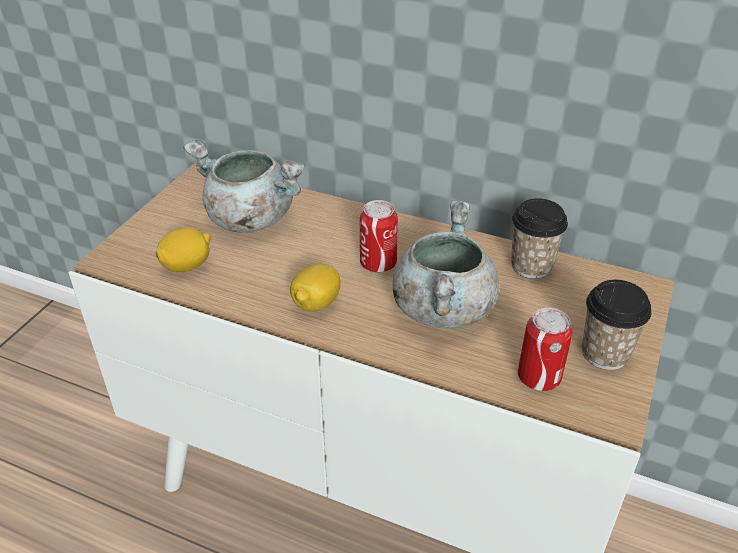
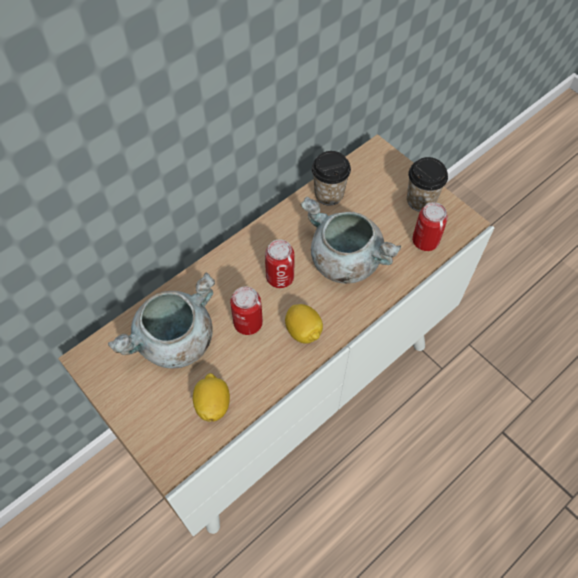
camera: 65 degrees left, 20 degrees up
none -> can [230,286,263,335]

